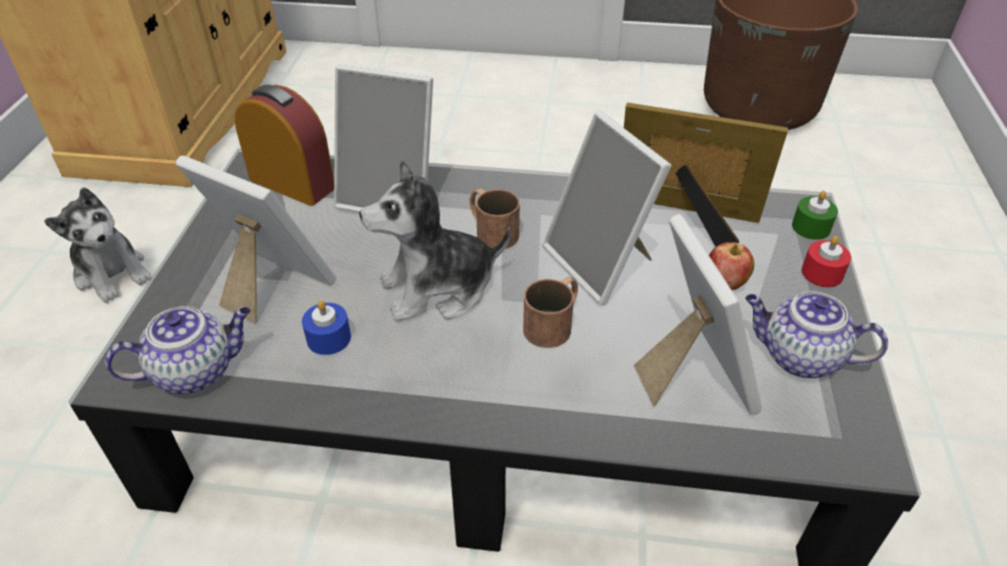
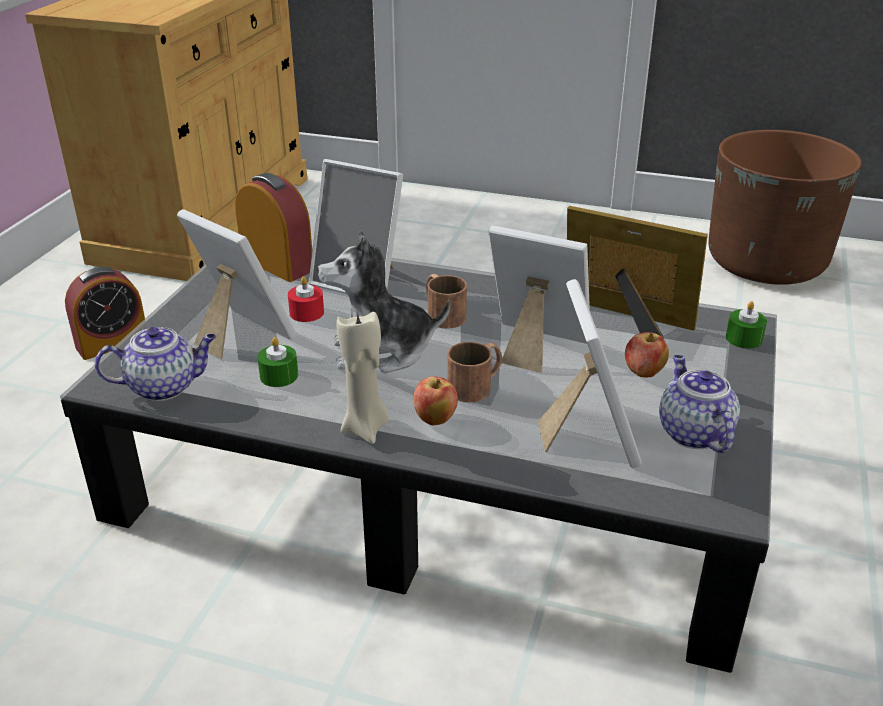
camera: 10 degrees right, 10 degrees down
plush toy [44,187,152,303] -> alarm clock [65,267,145,360]
blue candle [302,301,351,355] -> green candle [257,337,298,387]
picture frame [542,111,672,305] -> picture frame turned 135 degrees clockwise [488,225,590,373]
teapot [745,291,888,379] -> teapot turned 45 degrees clockwise [659,355,740,453]
red candle [802,236,851,287] -> red candle moved to [288,276,324,322]
none -> beige candle [337,309,389,444]
none -> apple [414,377,458,425]

